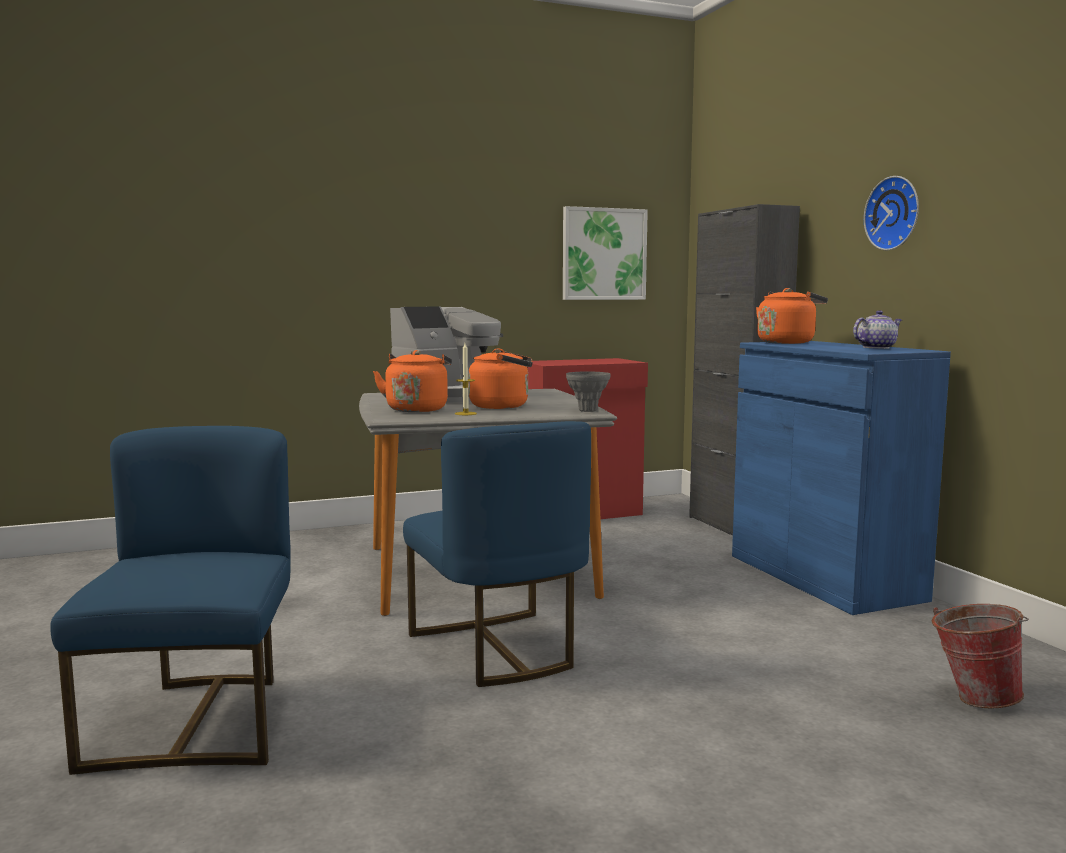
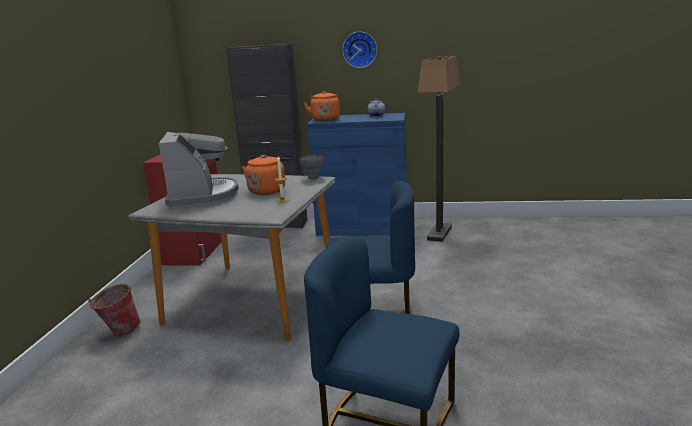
camera: 60 degrees left, 10 degrees up
orange kettle [373,350,452,412] -> none
picture [563,206,648,300] -> none
bucket [932,604,1029,709] -> bucket moved to [88,284,141,336]
none -> floor lamp [418,56,460,242]

